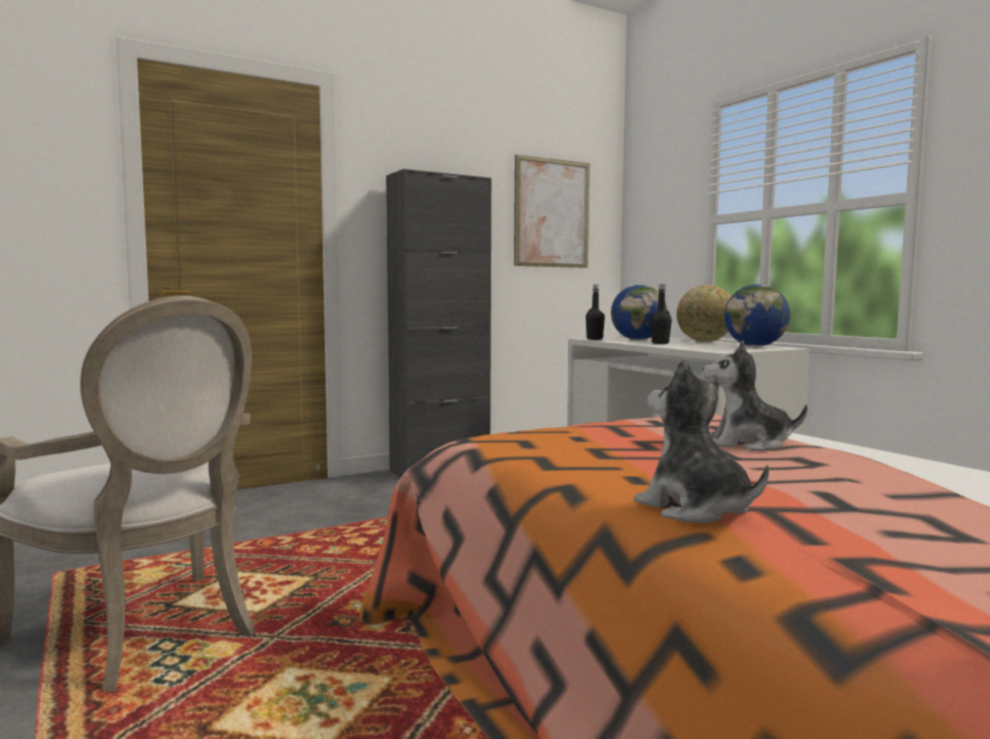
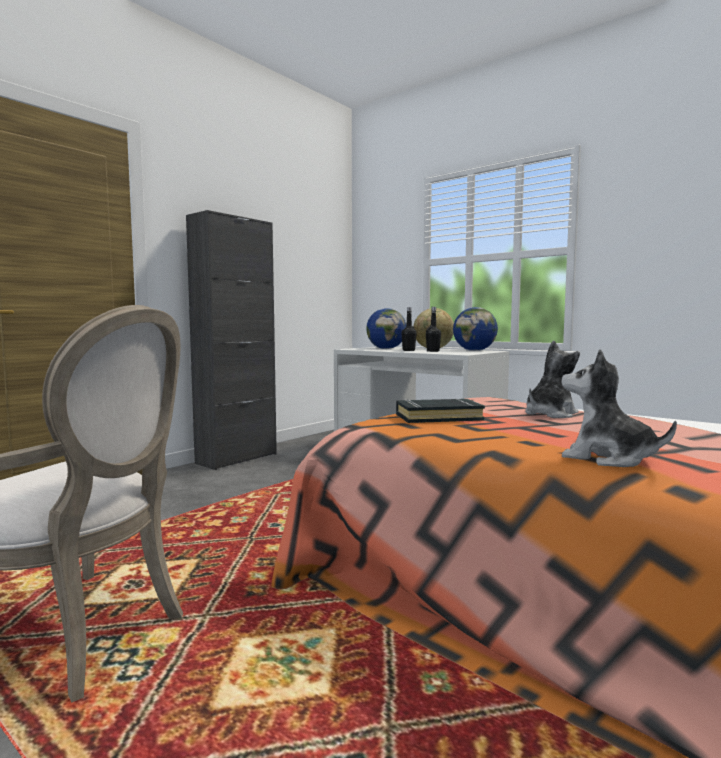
camera: 20 degrees left, 0 degrees up
picture [514,155,590,268] -> none
black bottle [586,284,605,340] -> black bottle moved to [426,307,441,352]
plush toy [702,340,808,451] -> plush toy turned 150 degrees clockwise [525,340,580,418]
none -> black book [396,398,485,423]

